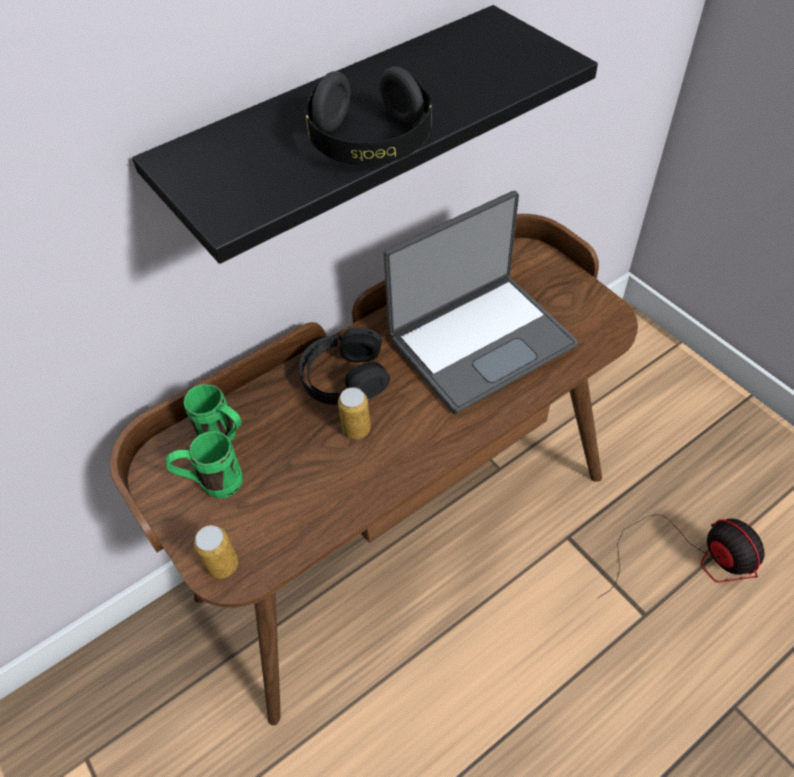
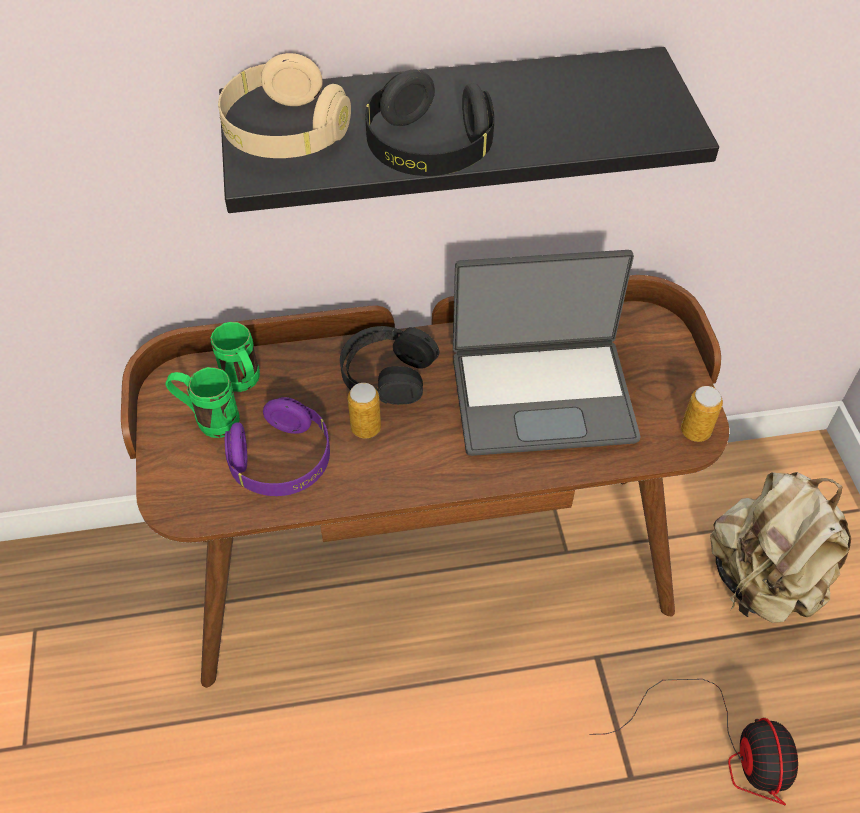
camera: 25 degrees right, 0 degrees up
can [194,525,238,579] -> can moved to [681,386,723,442]
none -> beige headphones [218,53,351,158]
none -> purple headphones [225,397,330,496]
none -> beige backpack [710,472,851,623]

